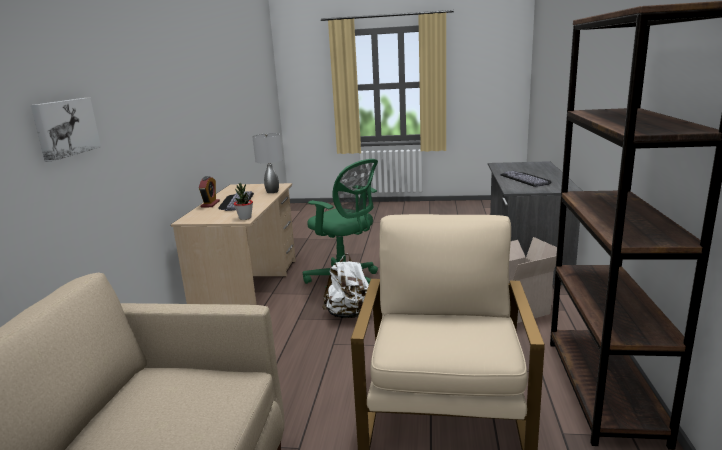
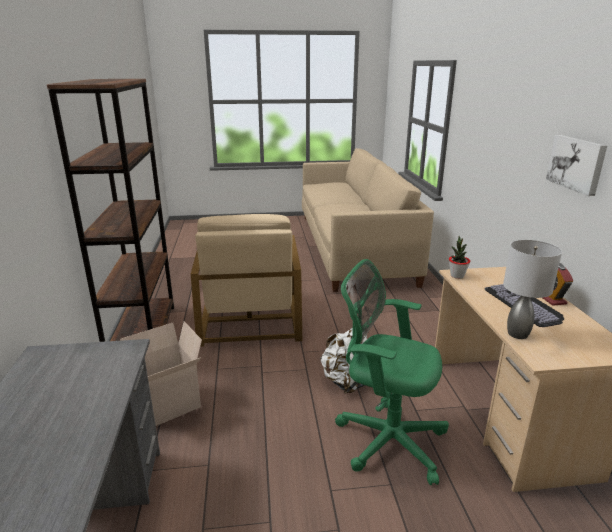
camera: 165 degrees right, 5 degrees up
picture [31,98,101,162] -> picture moved to [546,135,607,196]
keyboard [500,171,552,187] -> none

